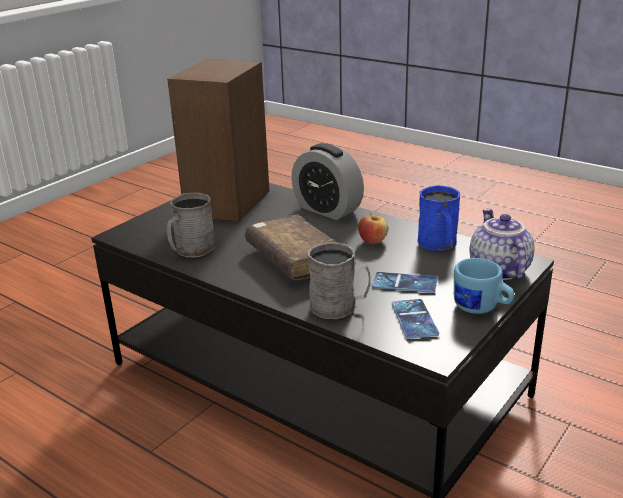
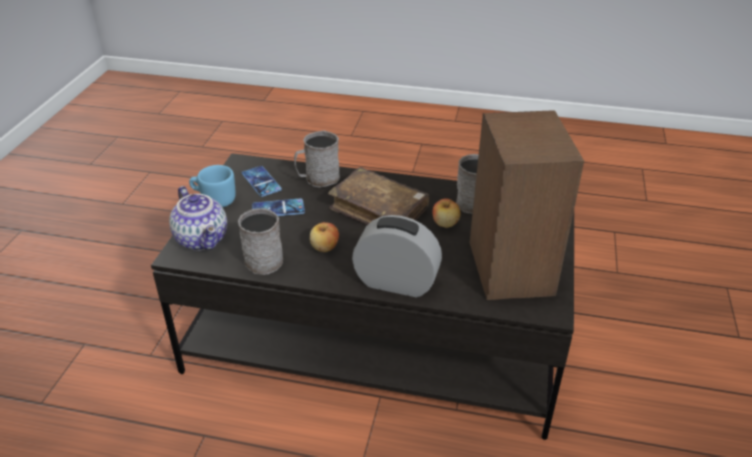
camera: 155 degrees right, 10 degrees up
blue mug [417,186,460,251] -> grey mug [238,208,283,275]
none -> apple [433,198,461,228]

